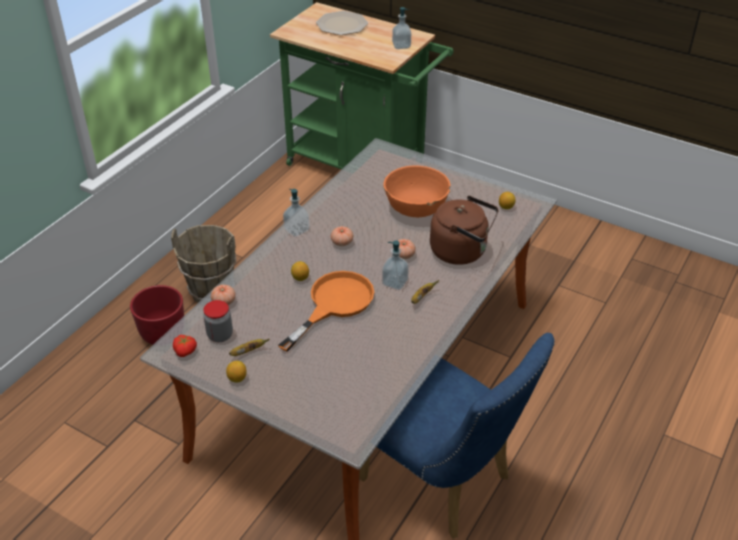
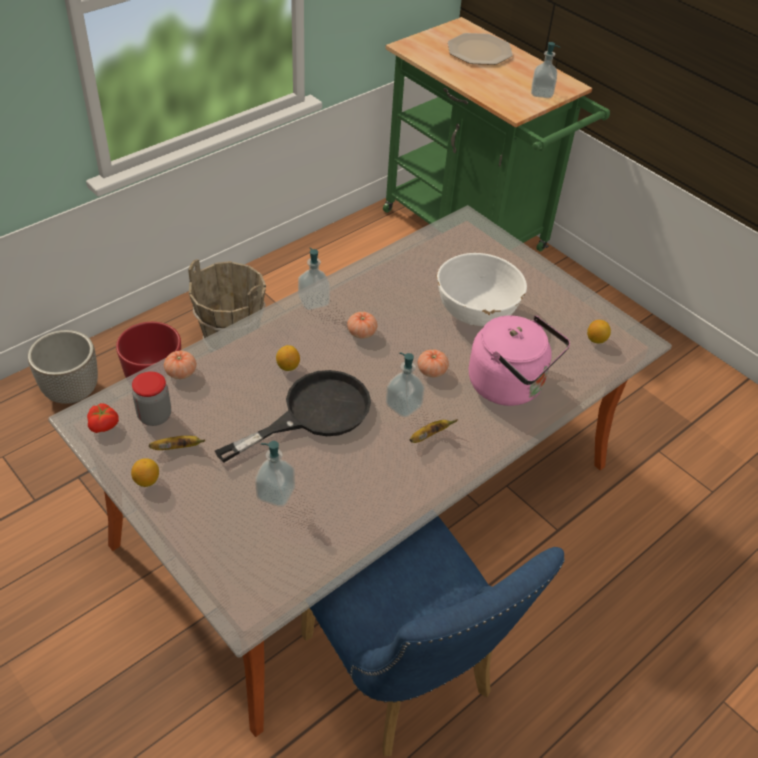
camera: 15 degrees right, 5 degrees up
orange frying pan [278,271,374,352] -> black frying pan [215,370,371,462]
orange bowl [383,166,451,218] -> white bowl [436,253,527,326]
brown kettle [430,196,498,265] -> pink kettle [469,315,570,406]
none -> planter [28,330,98,404]
none -> soap dispenser [255,441,295,507]

